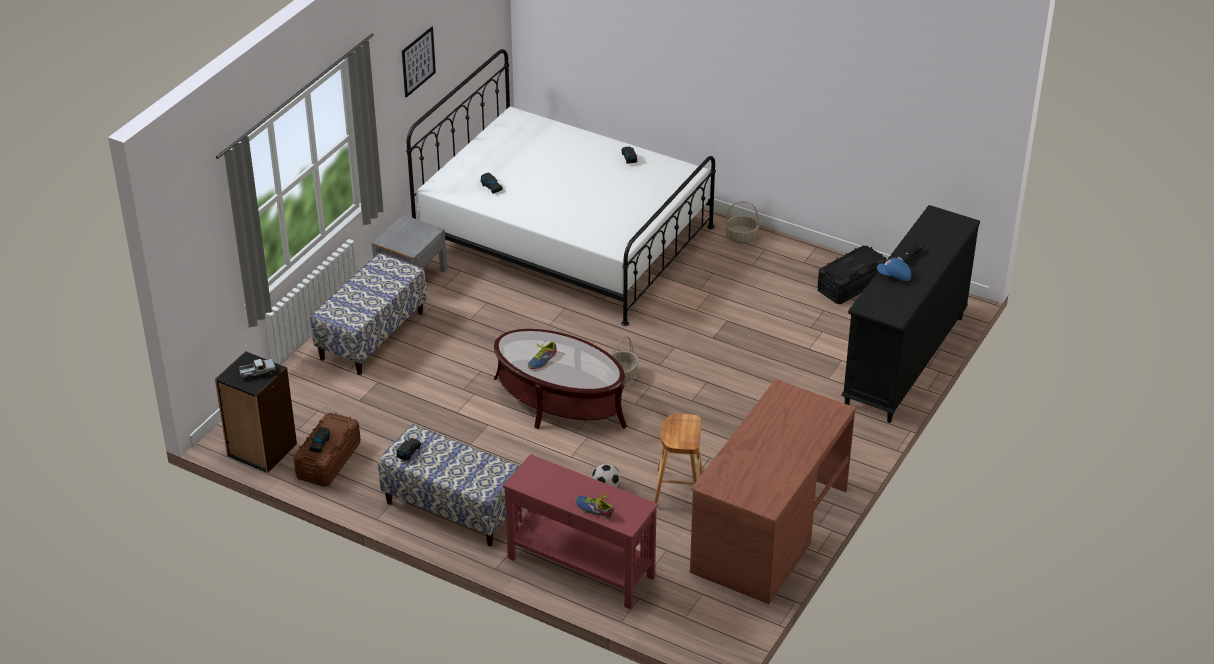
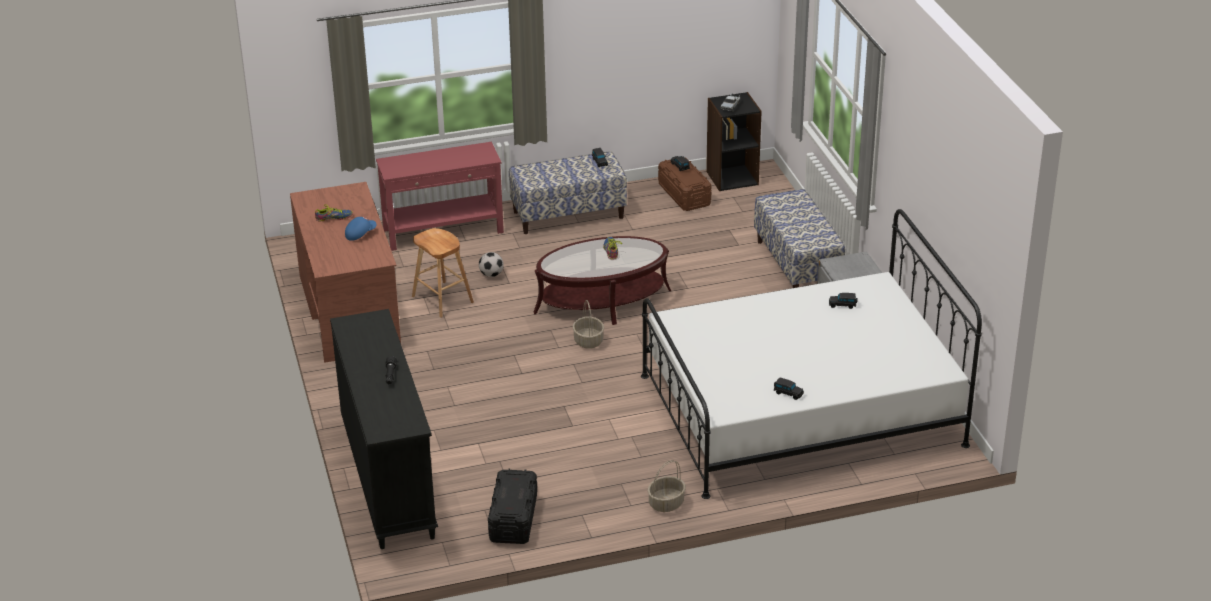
camera: 135 degrees right, 5 degrees down
picture [402,27,436,98] -> none
shoe [575,495,614,519] -> shoe moved to [315,204,353,222]
blue cap [877,258,911,281] -> blue cap moved to [345,217,376,241]

